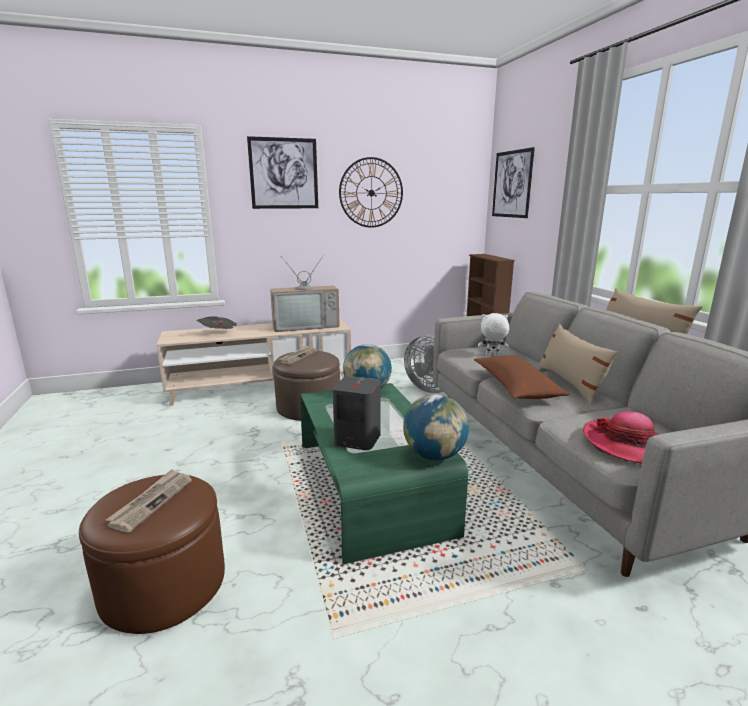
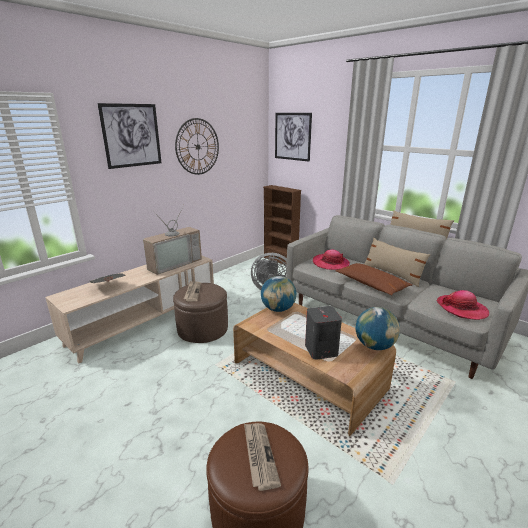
camera: 30 degrees left, 5 degrees up
green coffee table [300,383,468,564] -> brown coffee table [233,303,396,436]
white plush toy [478,313,509,356] -> hat [313,250,350,270]

